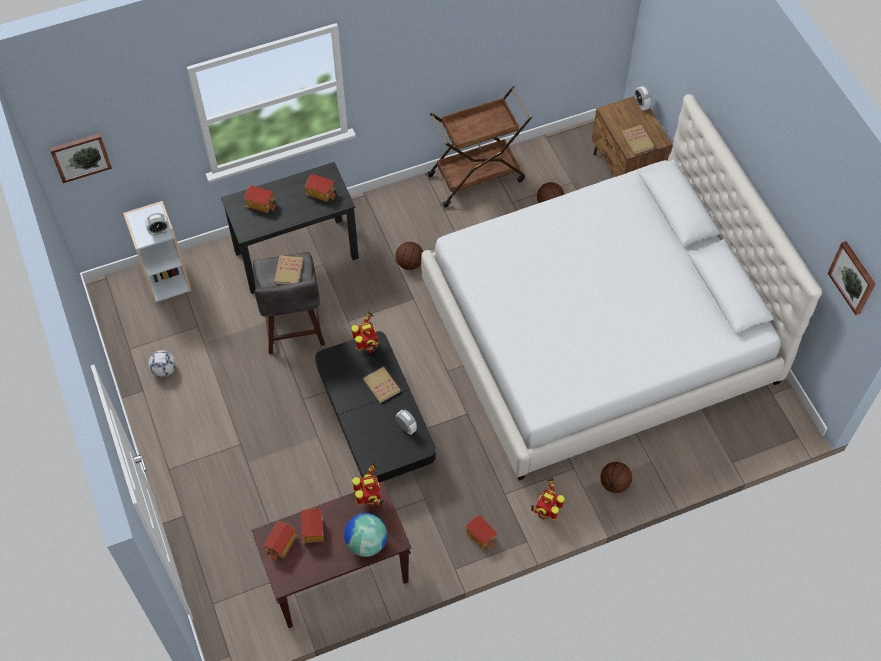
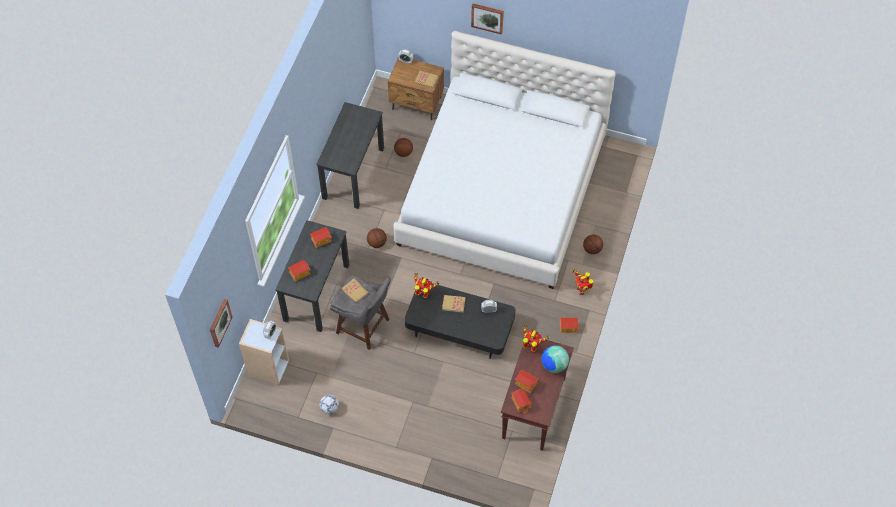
camera: 50 degrees left, 0 degrees up
brown cart [425,86,532,208] -> black desk [316,102,384,209]
picture [828,241,875,315] -> picture moved to [471,4,504,34]

